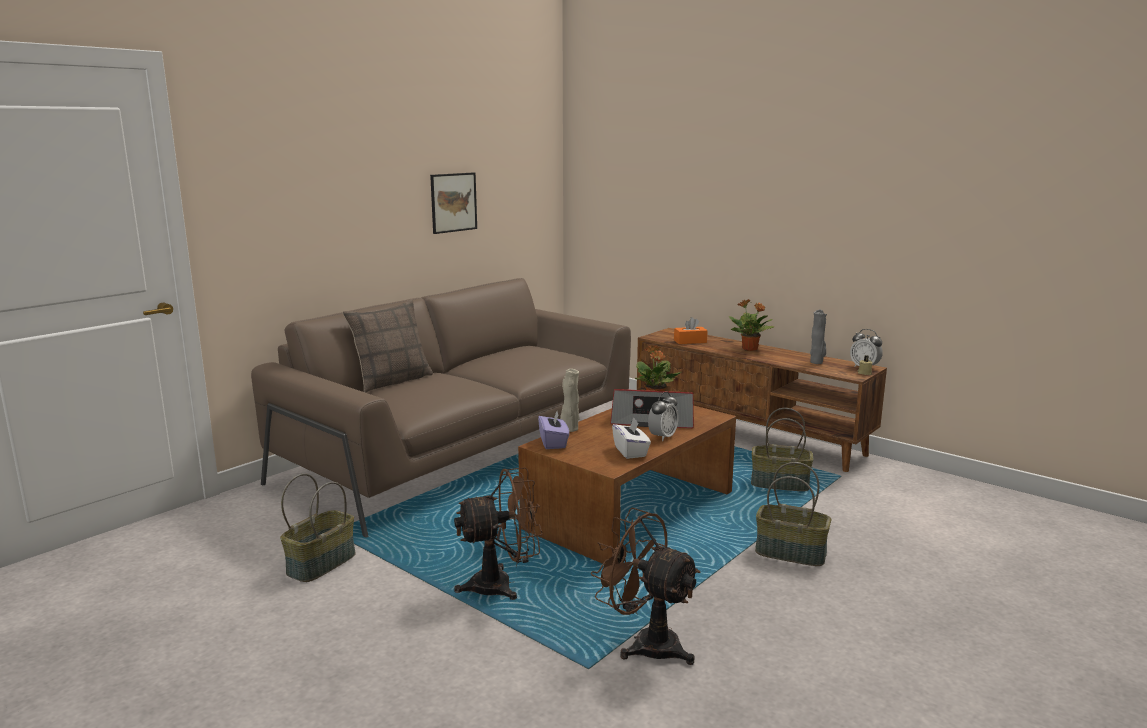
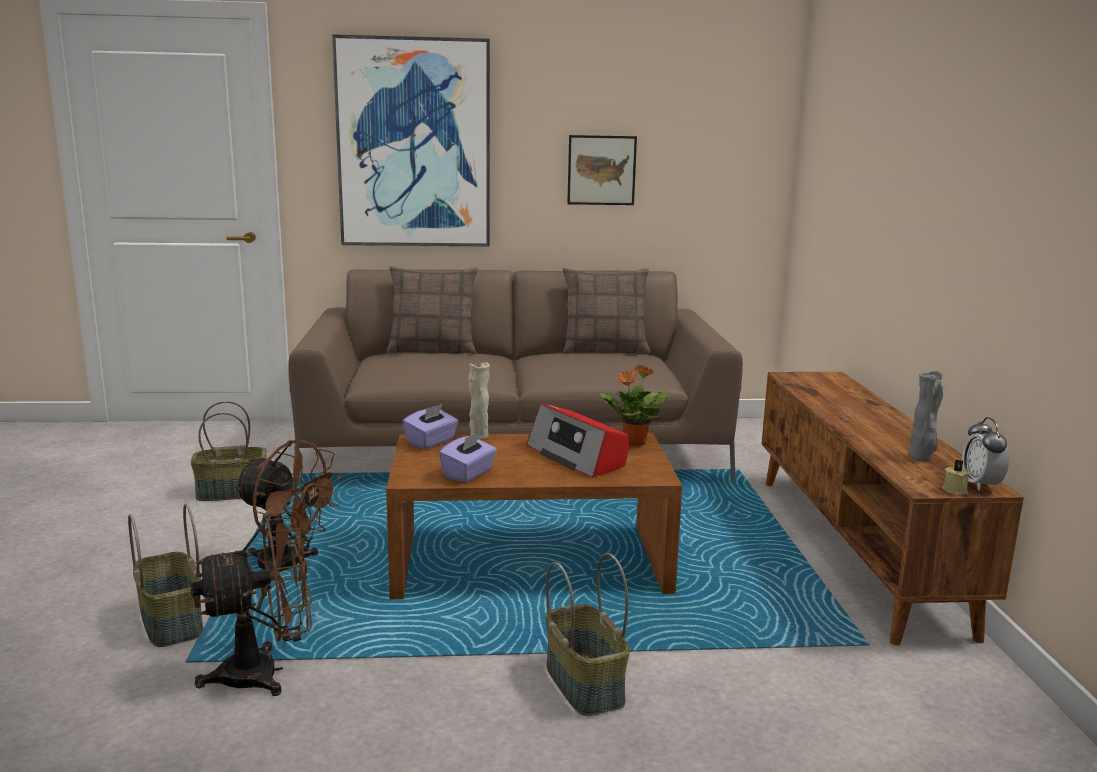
camera: 45 degrees right, 0 degrees up
brown fan [591,507,701,665] -> brown fan turned 75 degrees clockwise [190,511,312,696]
white tissue box [612,417,651,459] -> purple tissue box [439,432,497,483]
alarm clock [648,392,678,441] -> none
orange tissue box [674,317,708,344] -> none
potted plant [729,299,774,351] -> none
basket [751,408,813,491] -> basket moved to [128,504,203,647]
none -> picture [332,35,490,246]
none -> pillow [563,268,650,354]

